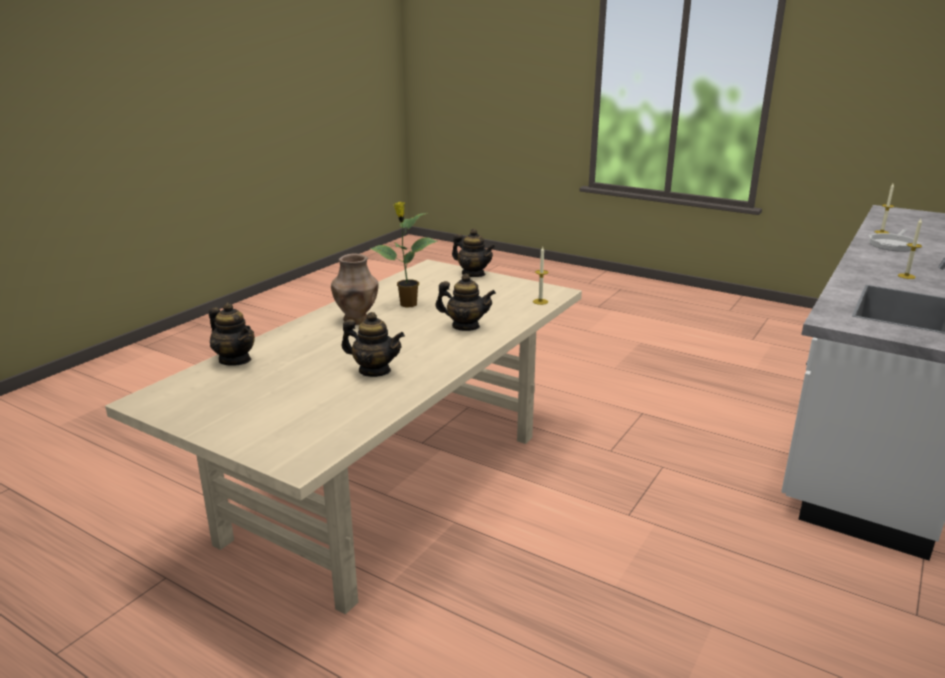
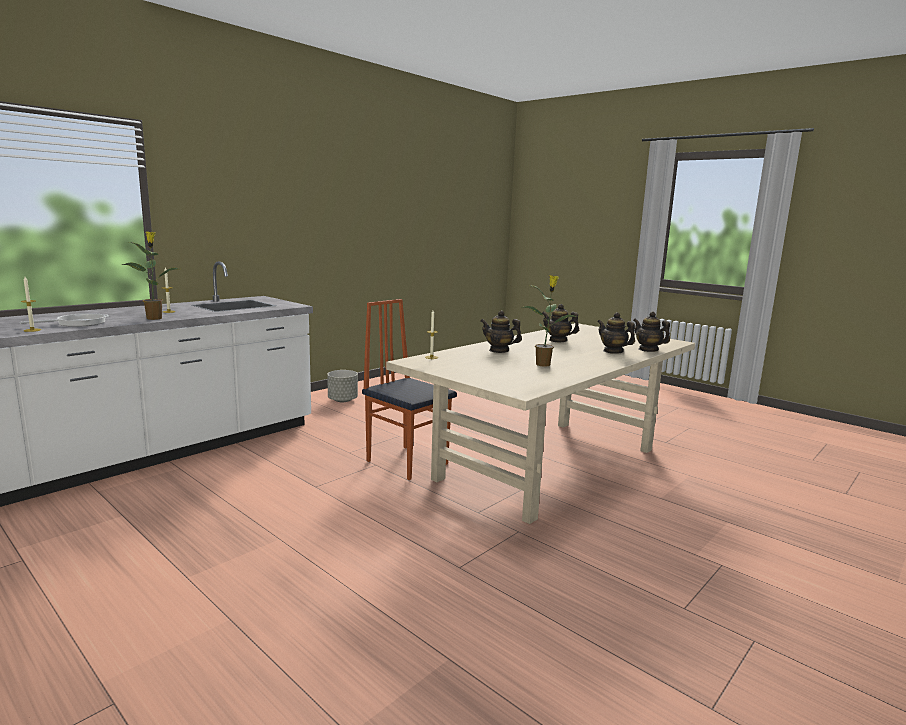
camera: 170 degrees left, 10 degrees down
brown vase [331,254,378,325] -> none
teapot [452,229,495,277] -> teapot moved to [597,312,635,354]
none -> potted plant [121,231,178,320]
none -> grey planter [327,370,358,402]
none -> chair [362,299,457,480]

